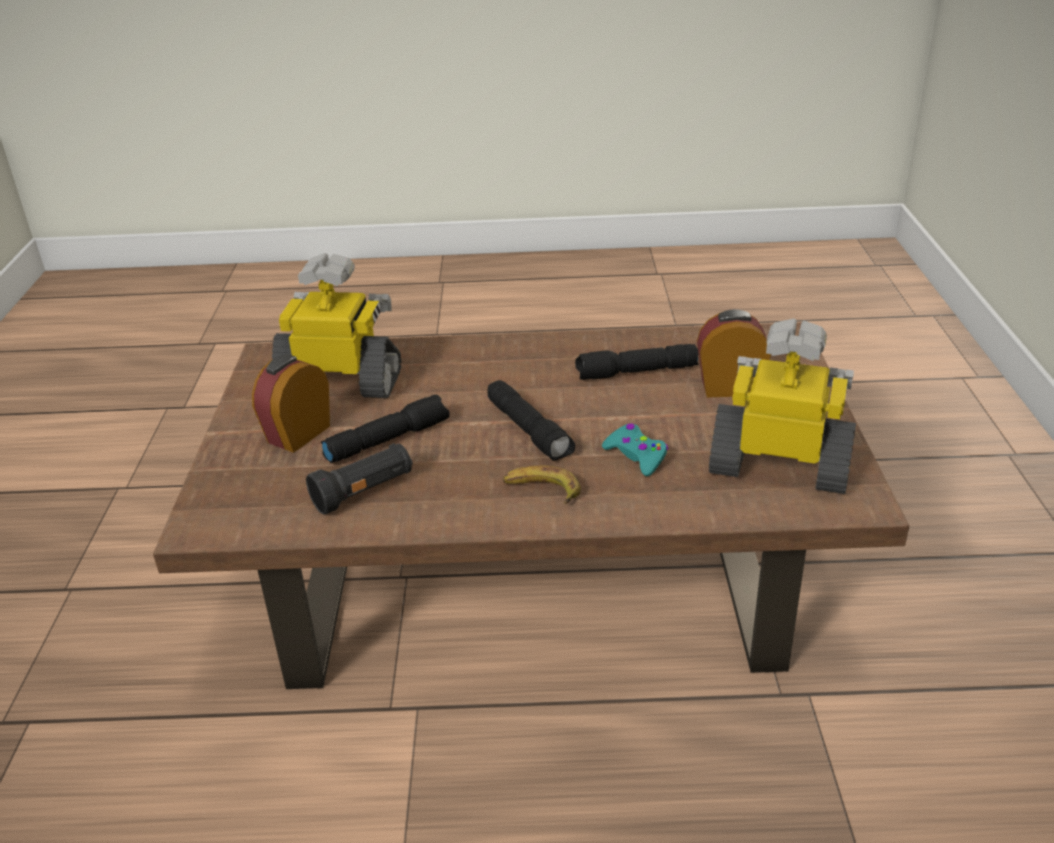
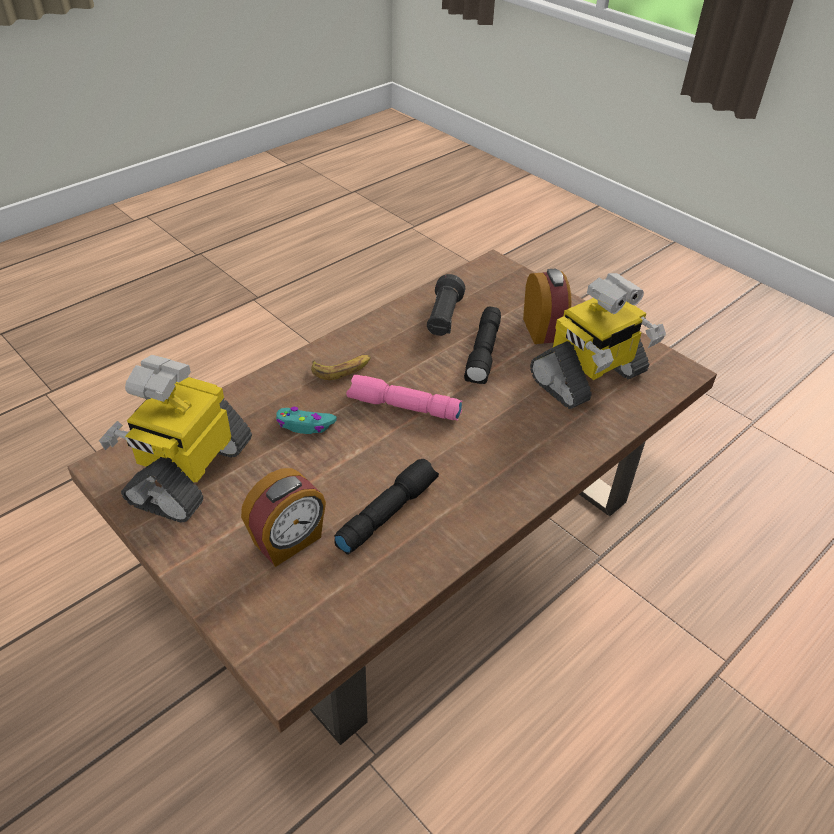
camera: 135 degrees right, 10 degrees up
black flashlight [488,380,575,461] -> pink flashlight [346,375,463,421]
toy robot [709,318,856,494] -> toy robot turned 135 degrees clockwise [99,355,252,523]

